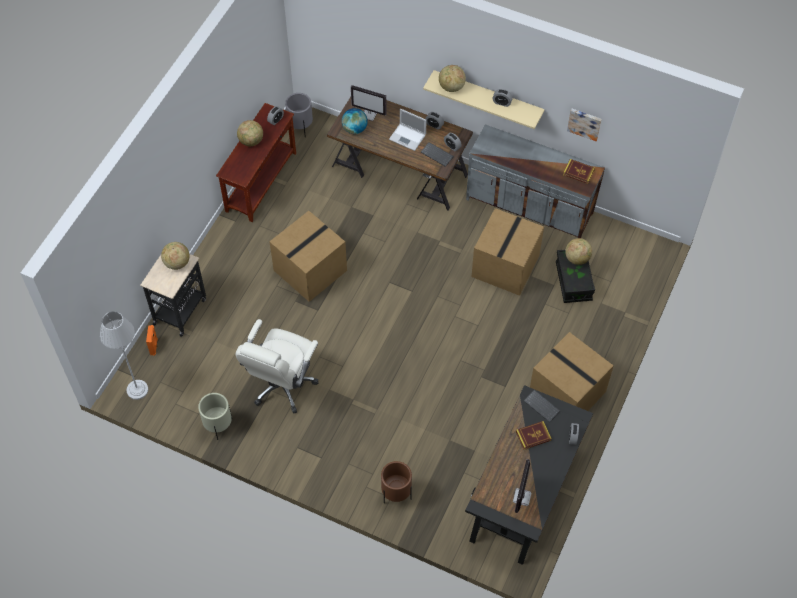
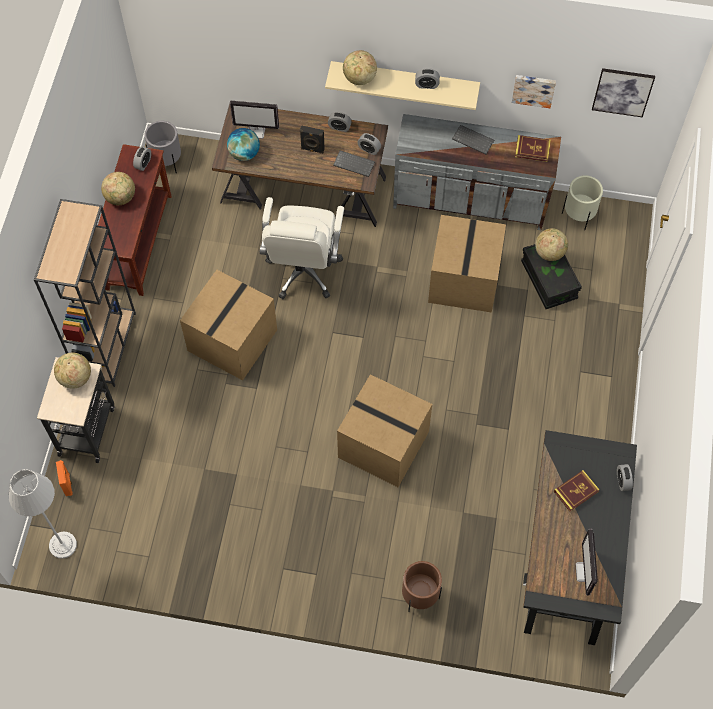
camera: 15 degrees left, 5 degrees up
beige planter [198,393,232,440] -> beige planter moved to [562,175,603,230]
white office chair [236,319,318,414] -> white office chair moved to [260,197,344,299]
laptop [389,109,427,151] -> black speaker [300,125,325,154]
keyboard [524,390,560,422] -> keyboard moved to [452,125,494,154]
cardboard box [530,332,614,411] -> cardboard box moved to [337,374,432,487]
none -> bookcase [34,199,136,387]
none -> picture [592,68,655,117]

